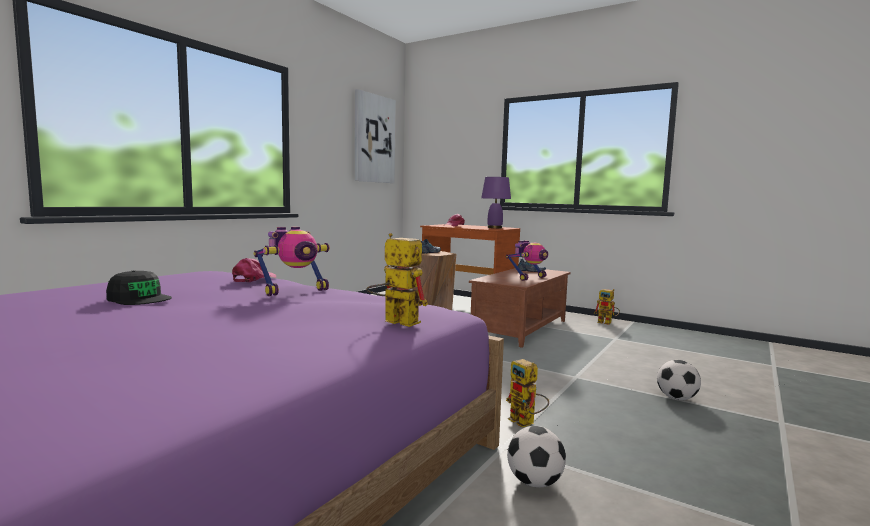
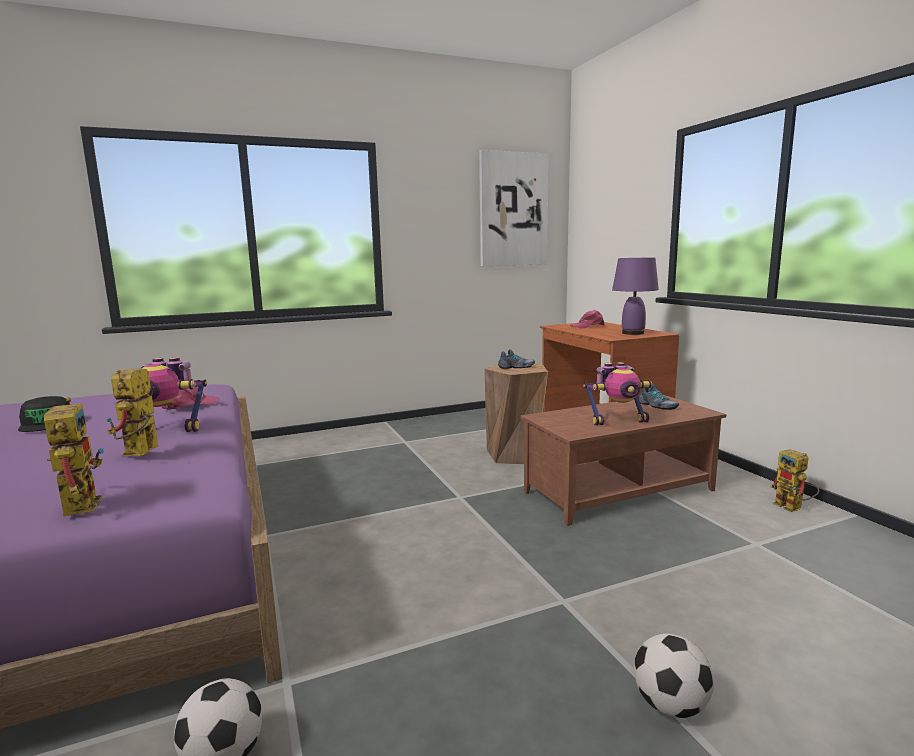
camera: 35 degrees right, 5 degrees up
toy robot [506,359,549,428] -> toy robot moved to [106,369,159,456]

